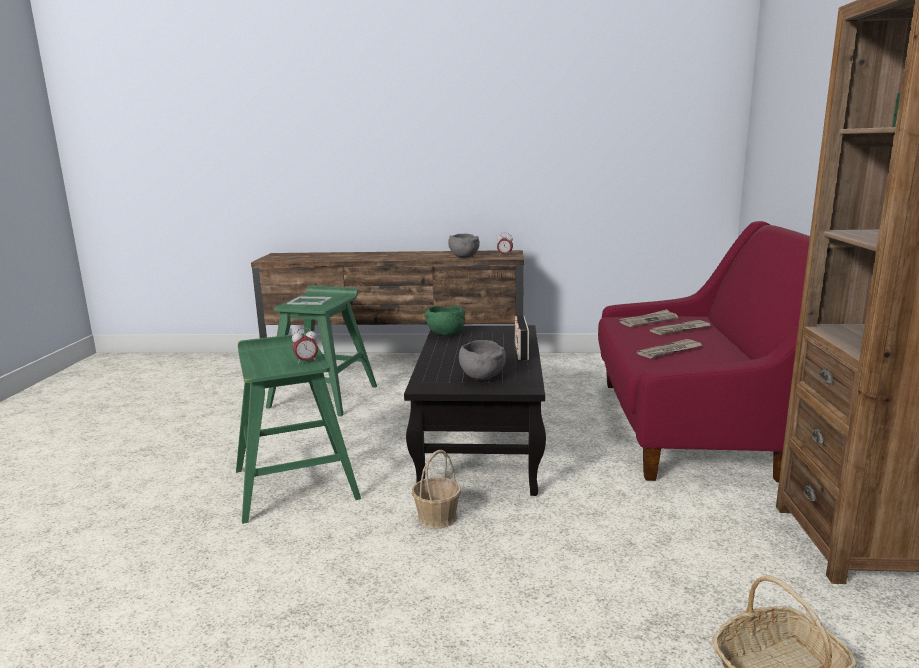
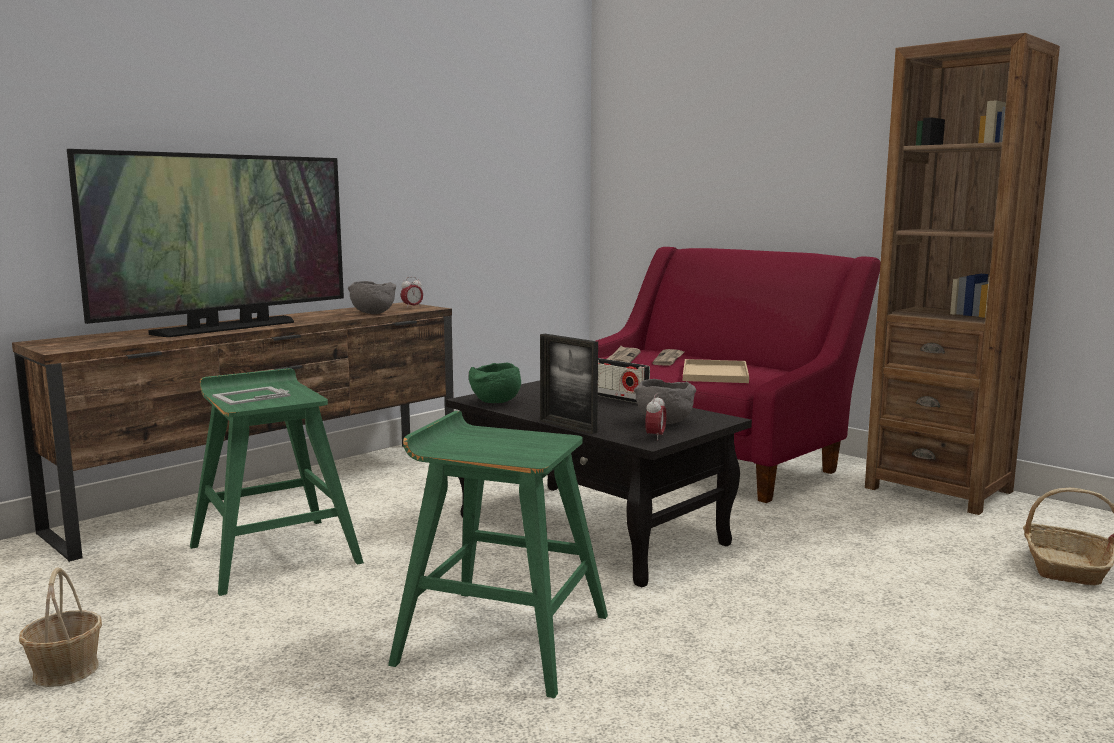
camera: 50 degrees left, 5 degrees down
alarm clock [292,328,318,364] -> alarm clock moved to [645,393,667,440]
basket [412,450,461,529] -> basket moved to [19,567,102,687]
newspaper [637,339,703,359] -> beige tray [683,359,749,383]
none -> television [67,149,344,337]
none -> picture frame [540,334,598,434]

